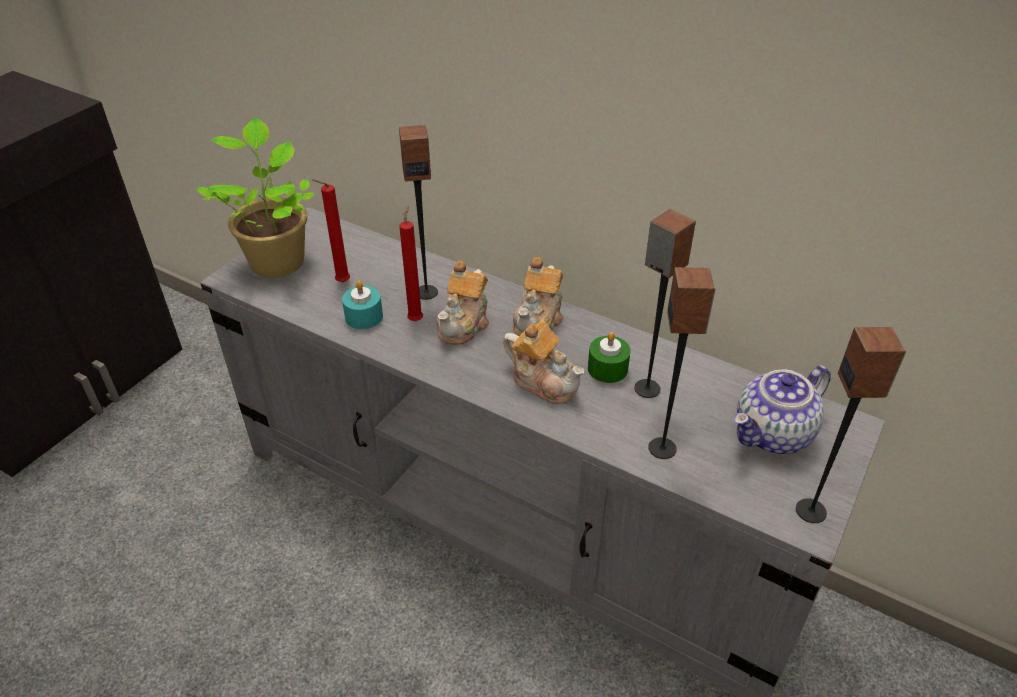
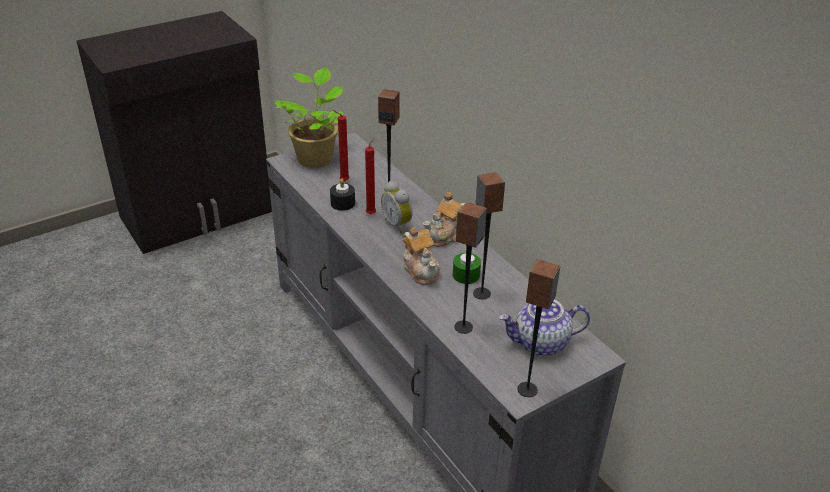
camera: 25 degrees right, 5 degrees down
turquoise candle [342,281,383,329] -> black candle [330,178,355,211]
teapot [436,261,489,345] -> alarm clock [381,181,413,234]

